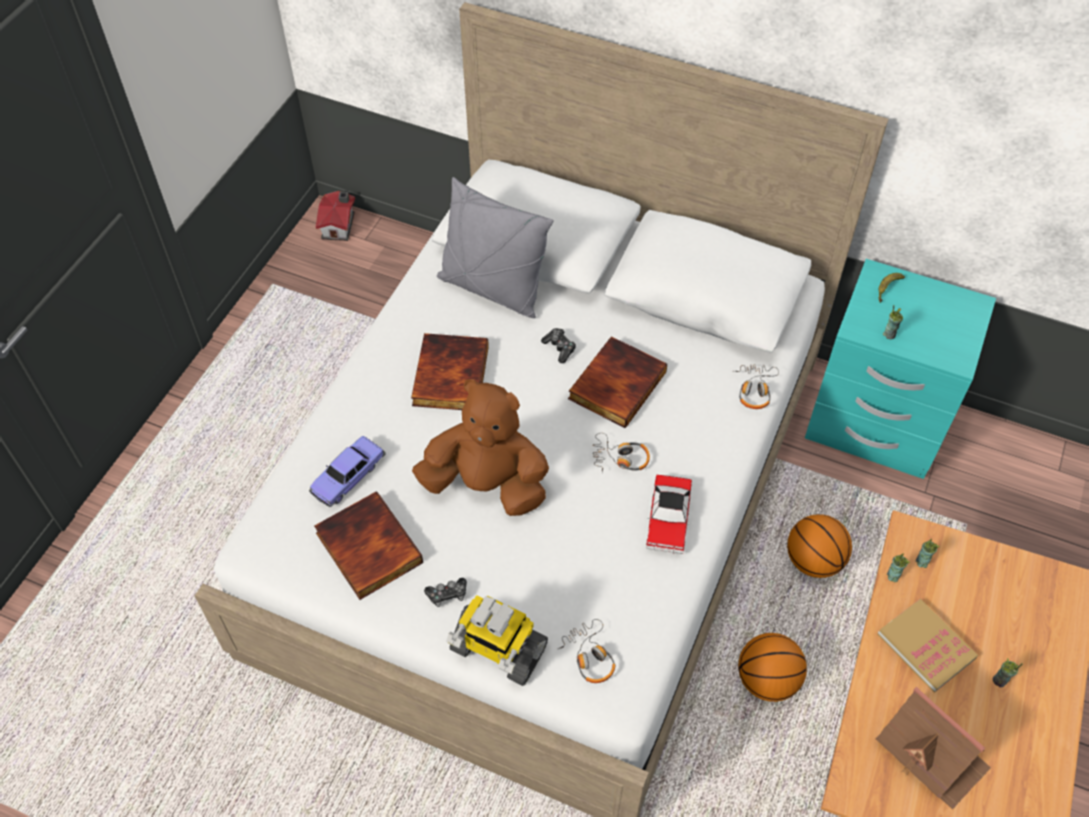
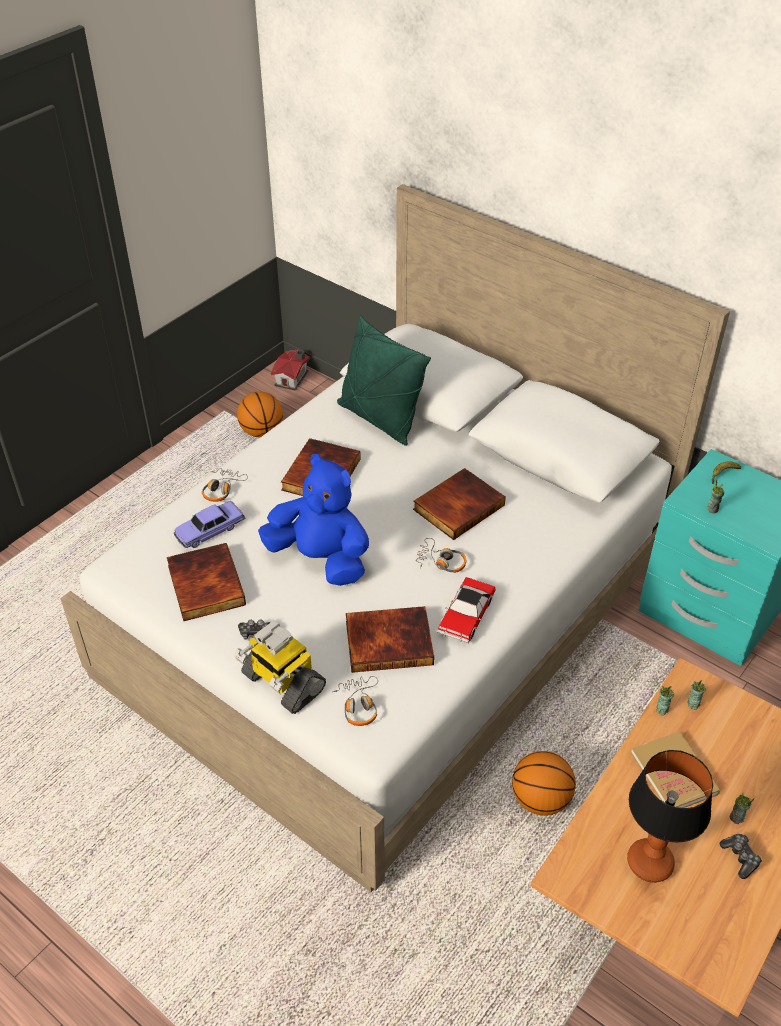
camera: 15 degrees right, 10 degrees down
brown plush toy [412,379,549,516] -> blue plush toy [258,454,369,586]
grey pillow [437,177,554,318] -> green pillow [337,315,431,446]
game controller [541,328,576,363] -> game controller moved to [719,834,762,879]
headphones [734,364,779,409] -> headphones moved to [202,469,248,502]
basketball [787,514,852,578] -> basketball moved to [237,392,283,437]
toy house [876,687,991,810] -> table lamp [627,750,713,883]
none -> book [346,606,434,673]

